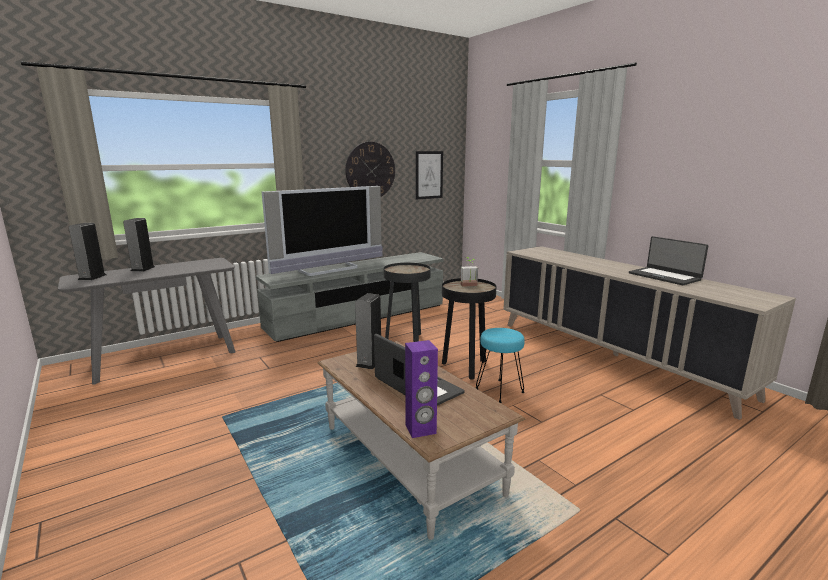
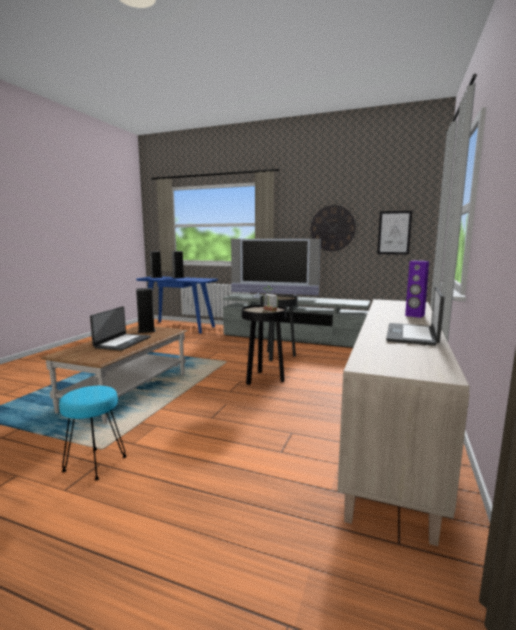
camera: 55 degrees right, 5 degrees down
grey console table [58,258,235,385] -> blue console table [136,277,218,334]
purple speaker [405,340,438,438] -> purple speaker moved to [405,261,429,318]
turquoise stool [476,328,525,403] -> turquoise stool moved to [59,386,127,480]

